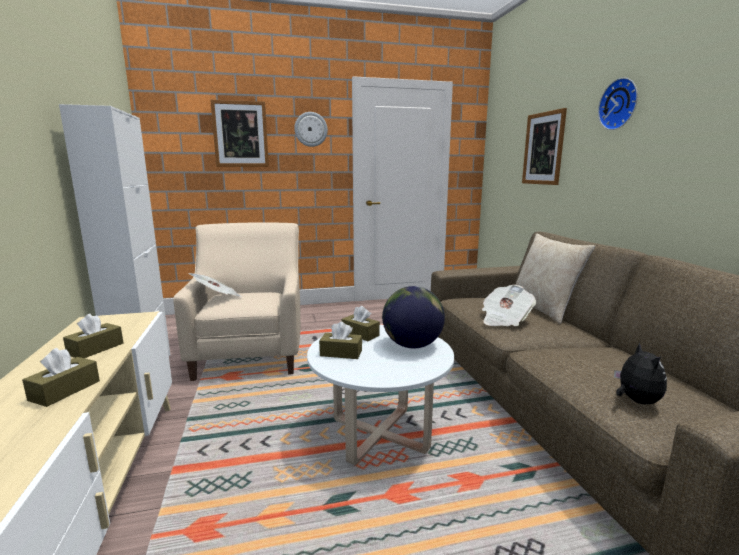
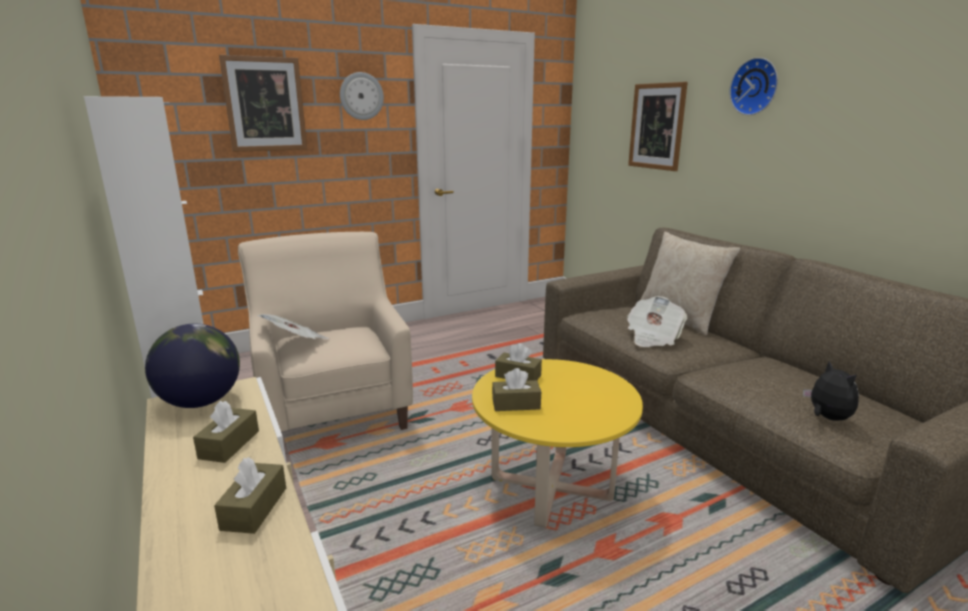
camera: 15 degrees left, 5 degrees up
white coffee table [307,325,454,466] -> yellow coffee table [472,359,643,528]
globe [382,286,445,348] -> globe moved to [145,324,240,408]

